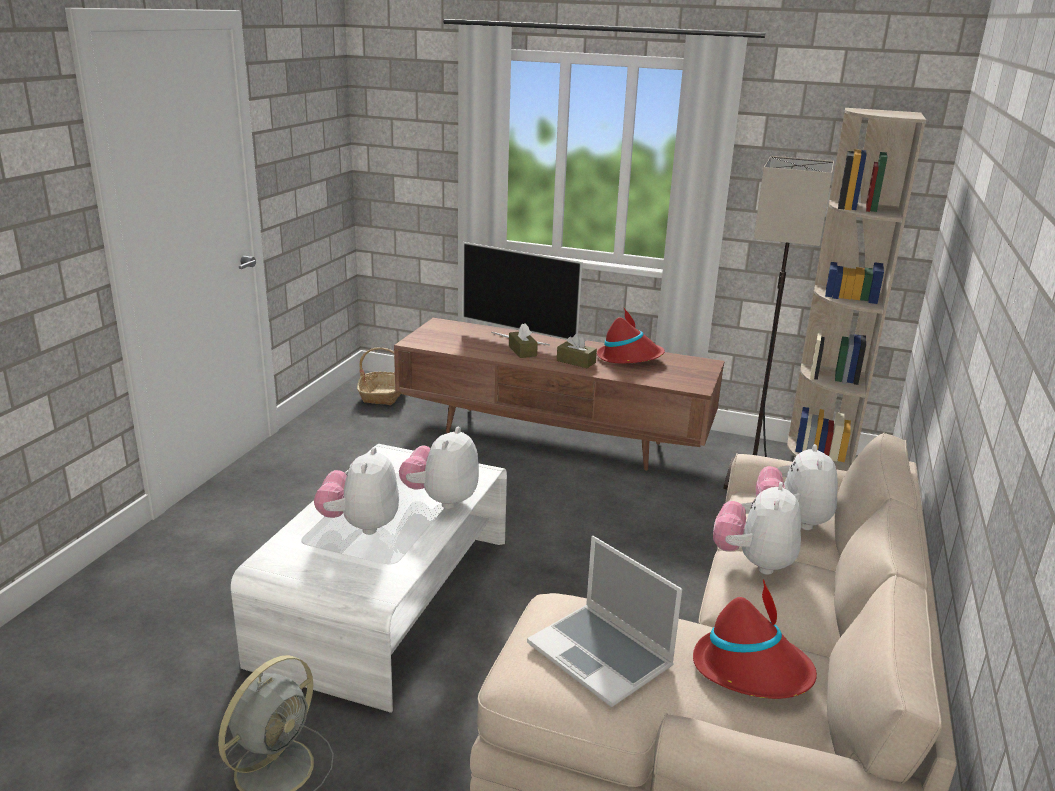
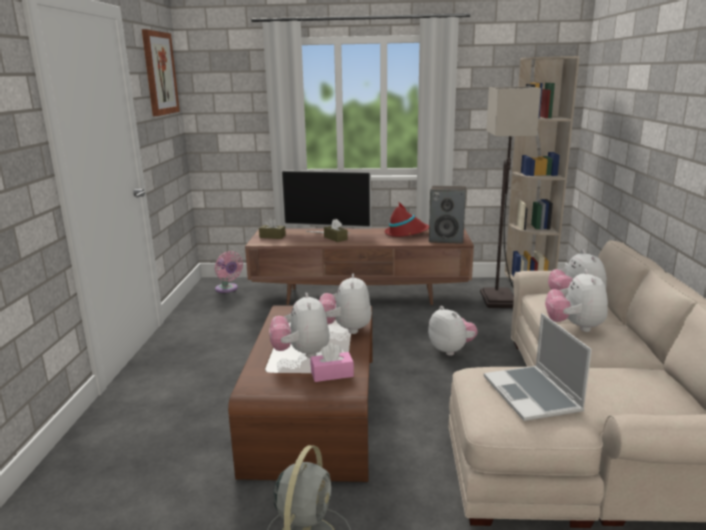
camera: 15 degrees left, 5 degrees down
white coffee table [231,444,507,713] -> brown coffee table [228,306,373,482]
basket [357,347,401,405] -> pink fan [215,251,243,293]
laptop [527,536,682,707] -> laptop turned 45 degrees clockwise [484,313,592,421]
brown tissue box [557,334,597,368] -> brown tissue box moved to [259,218,286,239]
red hat [693,579,817,699] -> none
none -> picture [142,29,180,116]
none -> pink tissue box [310,343,354,382]
none -> plush toy [428,306,478,356]
none -> speaker [429,186,466,244]

